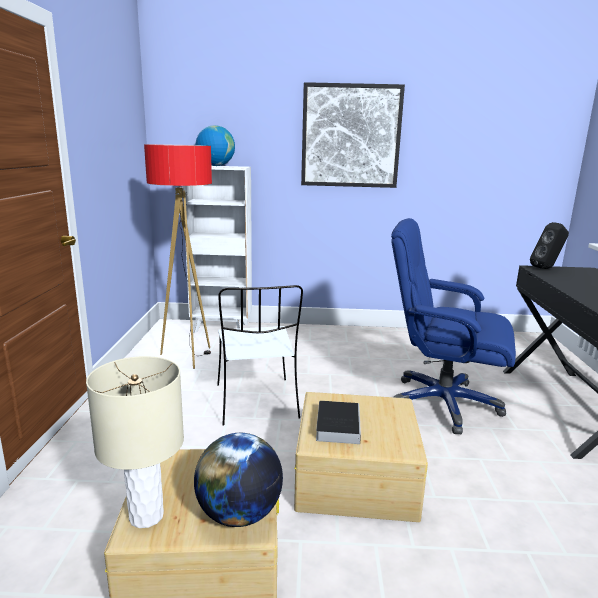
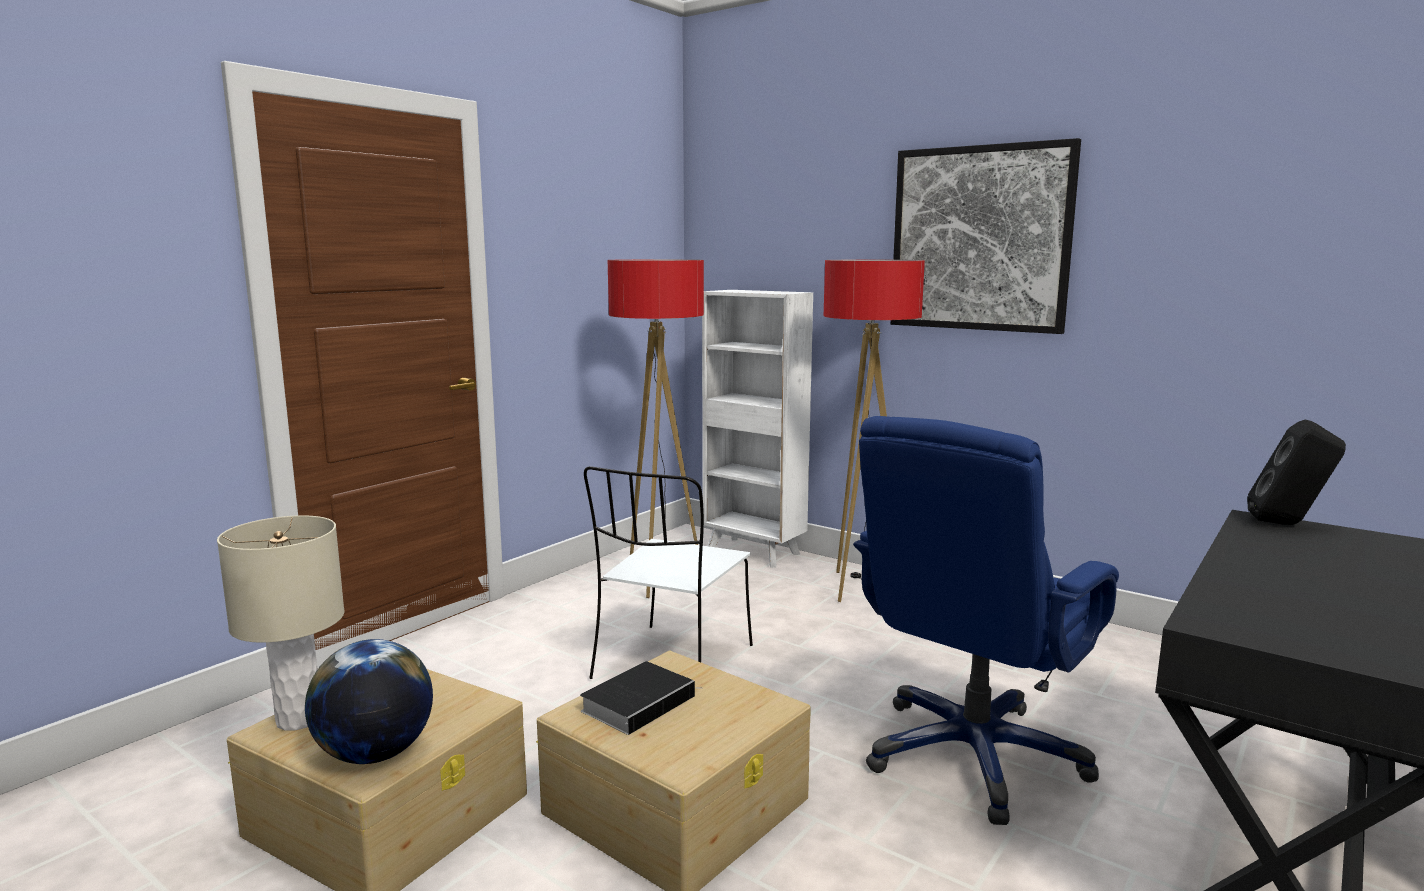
camera: 35 degrees right, 5 degrees down
globe [195,125,235,166] -> none
blue office chair [391,218,516,434] -> blue office chair turned 105 degrees counterclockwise [853,416,1119,825]
none -> floor lamp [824,260,925,602]

